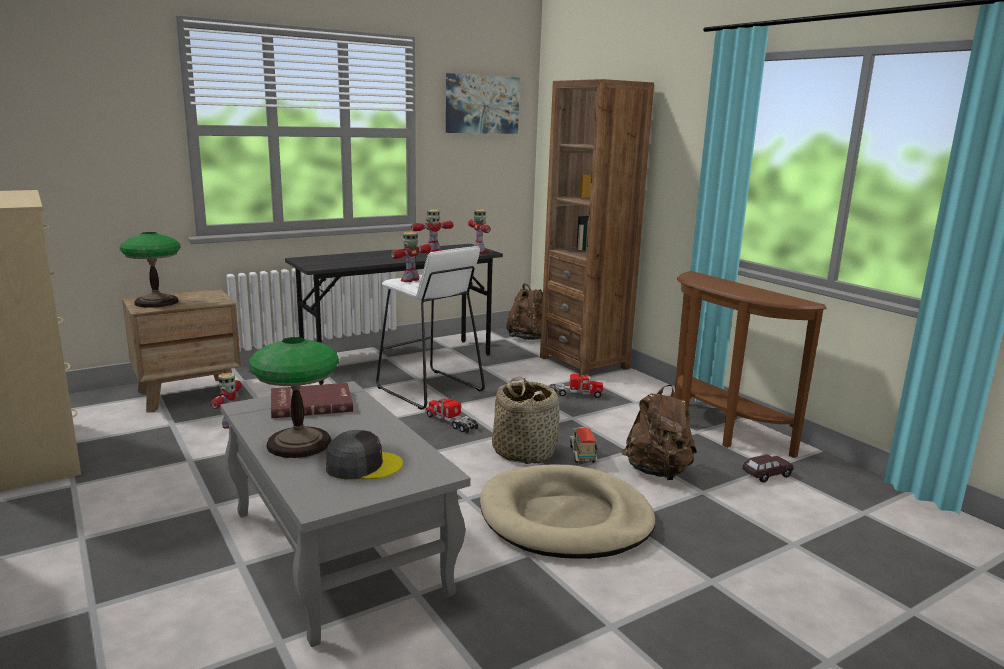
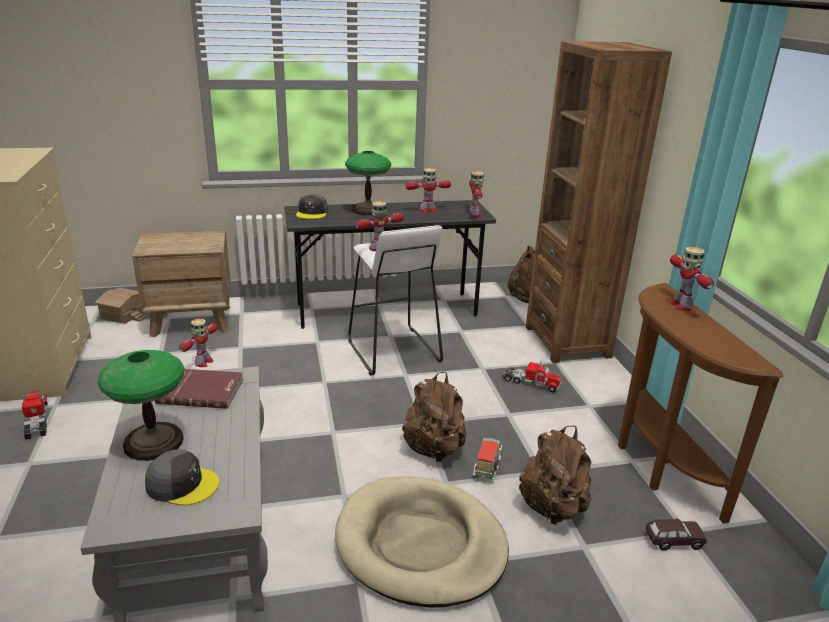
camera: 20 degrees right, 10 degrees up
table lamp [120,232,181,308] -> table lamp moved to [345,151,391,215]
toy truck [425,394,478,434] -> toy truck moved to [22,391,48,440]
picture [446,73,520,134] -> none
basket [492,377,560,464] -> brown backpack [402,372,466,462]
none -> toy house [94,288,147,324]
none -> grey cap [296,194,328,219]
none -> toy robot [669,247,714,311]

